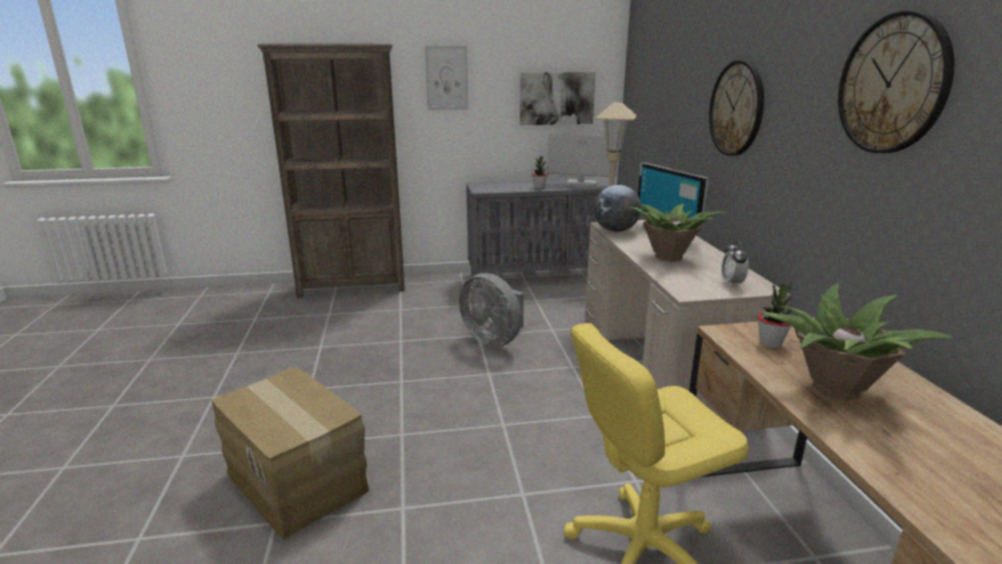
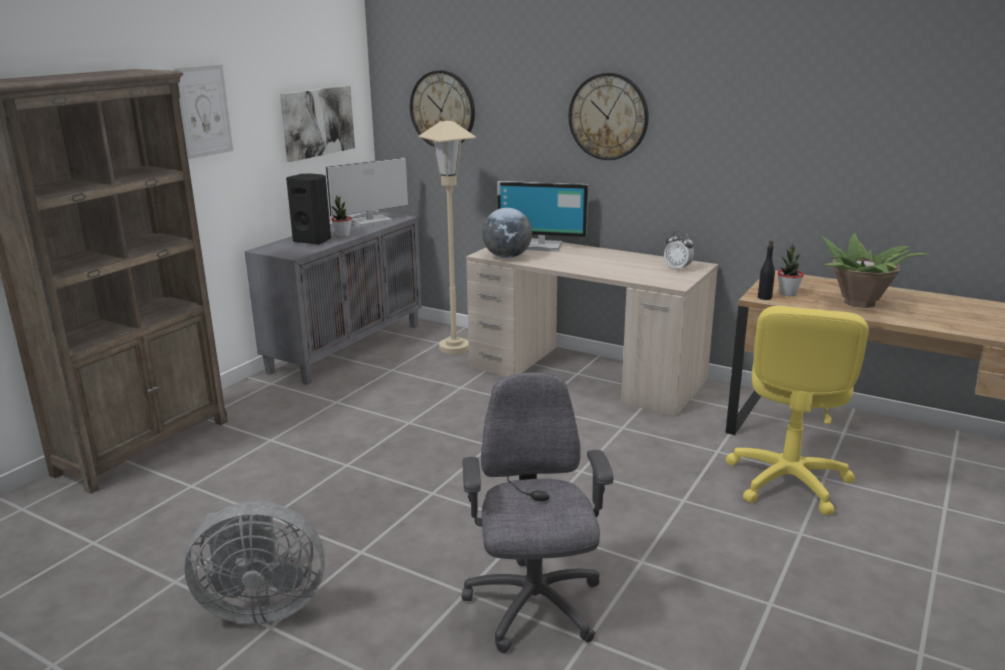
camera: 50 degrees left, 0 degrees up
cardboard box [211,367,369,540] -> grey office chair [461,372,614,653]
grey fan [459,273,524,347] -> grey fan moved to [184,502,325,625]
potted plant [625,204,727,262] -> none
wall clock [838,11,955,153] -> wall clock moved to [410,70,475,147]
none -> black speaker [286,174,331,245]
none -> black bottle [758,240,775,300]

